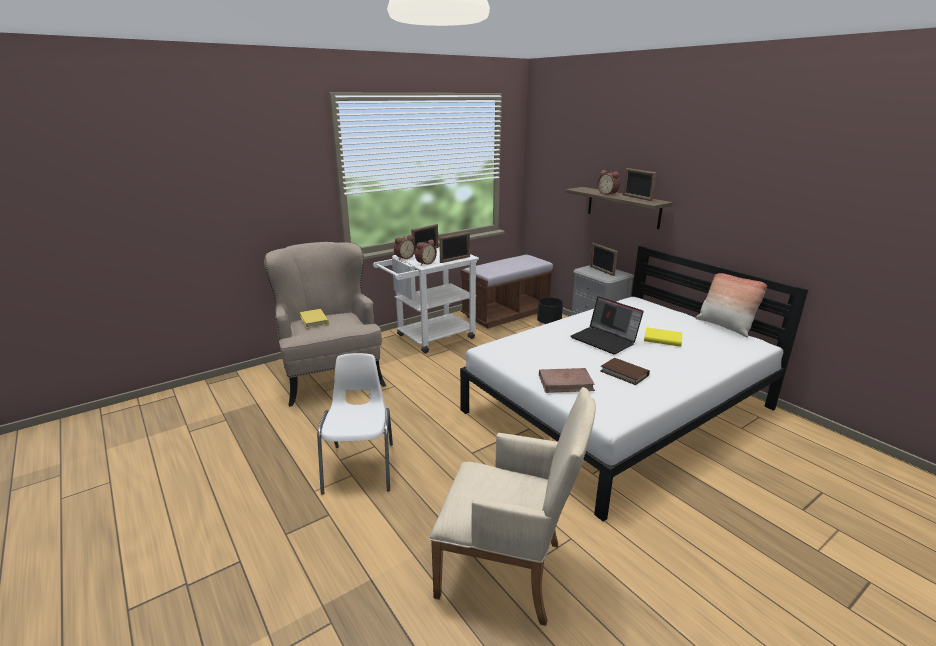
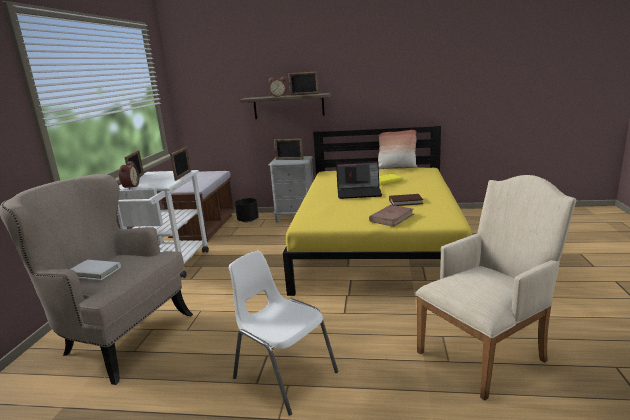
camera: 45 degrees left, 5 degrees down
yellow book [300,309,329,328] -> white book [71,260,121,280]
alarm clock [415,239,437,265] -> none
white bed [460,246,809,522] -> yellow bed [283,126,472,296]

